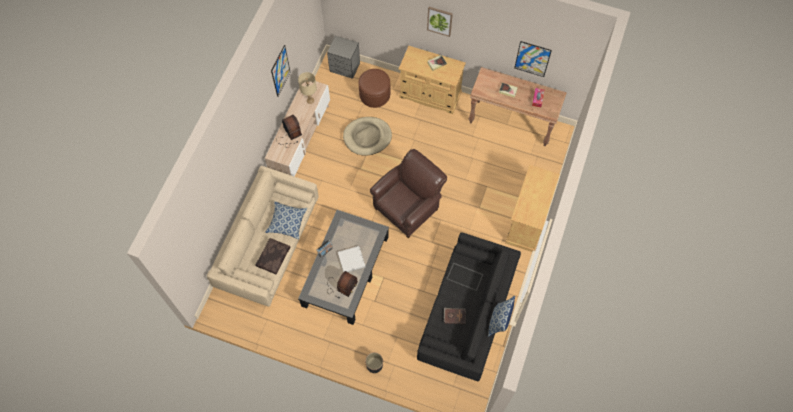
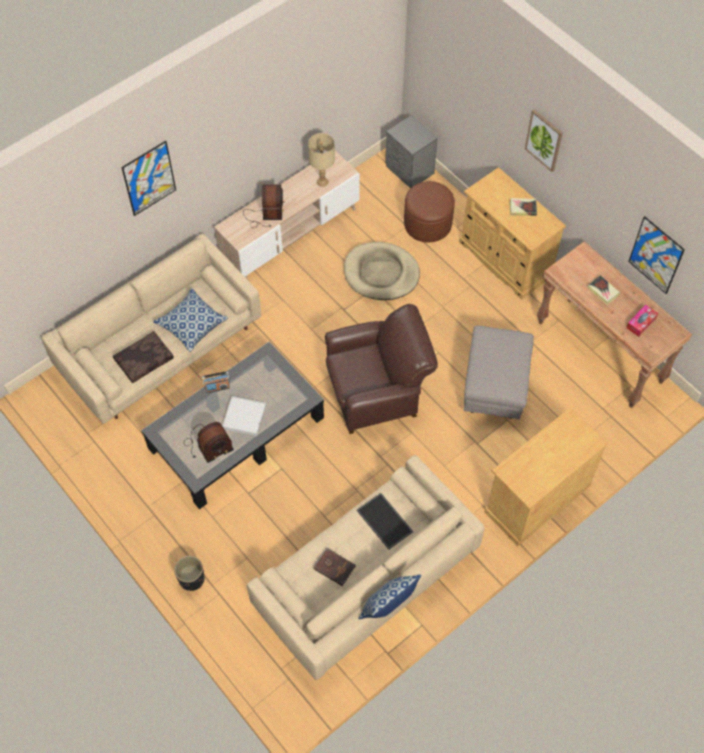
camera: 30 degrees right, 5 degrees down
picture [271,45,290,97] -> picture moved to [121,141,176,216]
black sofa [417,232,521,381] -> beige sofa [247,455,485,680]
none -> grey ottoman [464,325,534,420]

